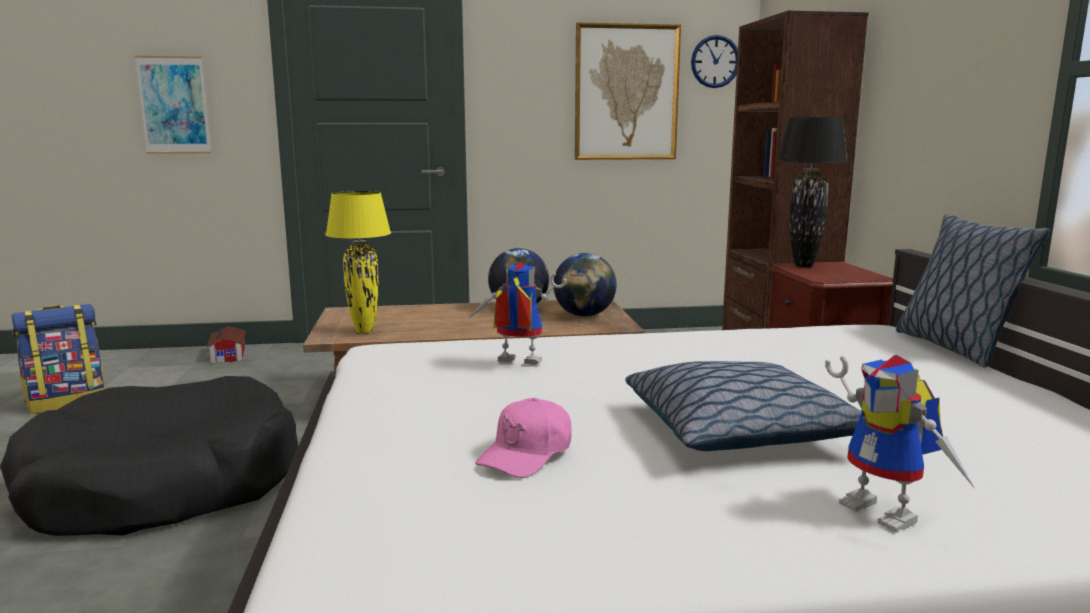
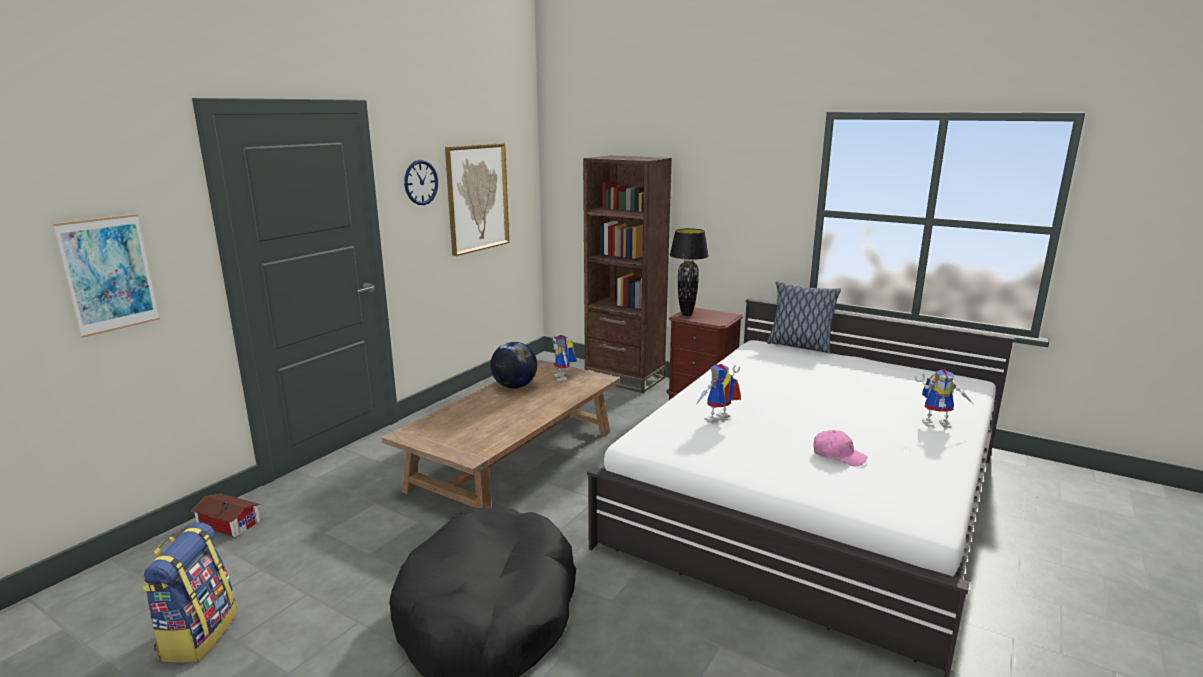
camera: 50 degrees left, 5 degrees up
yellow table lamp [326,191,391,333] -> none
pink cap [475,398,572,478] -> pink cap turned 45 degrees counterclockwise [813,430,868,467]
globe [553,253,617,317] -> toy robot [552,334,577,382]
pillow [625,361,861,451] -> none
wall clock [691,35,738,88] -> wall clock moved to [404,160,438,205]

